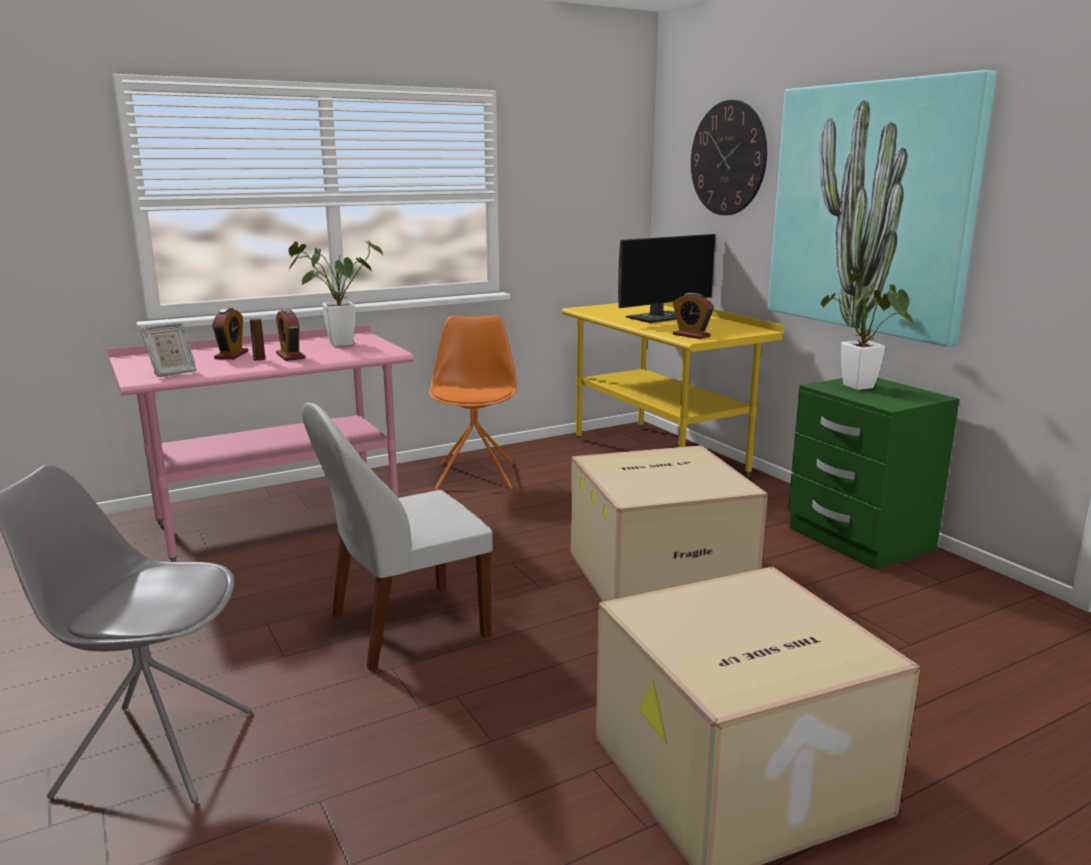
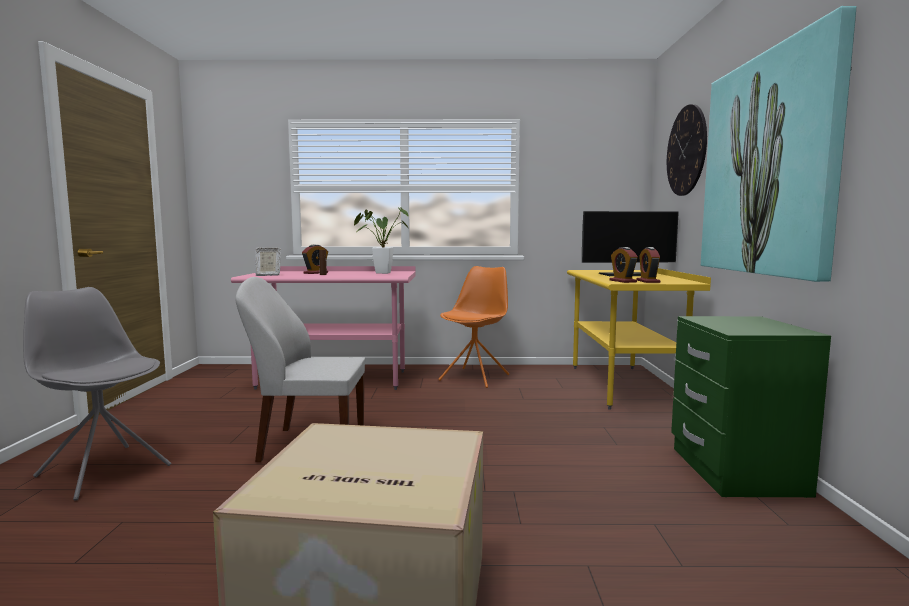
camera: 30 degrees right, 10 degrees down
alarm clock [276,309,305,361] -> alarm clock moved to [637,247,661,283]
cardboard box [571,445,768,602] -> none
potted plant [821,271,915,390] -> none

